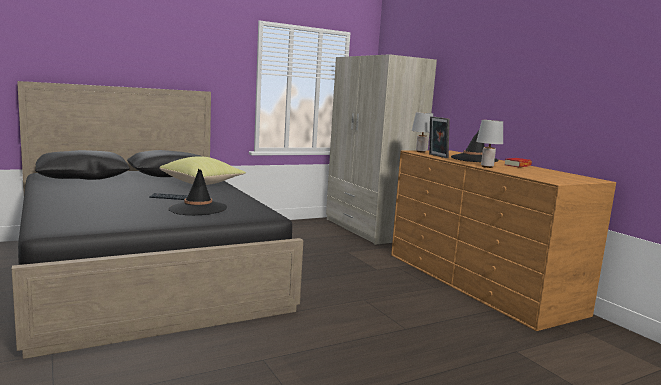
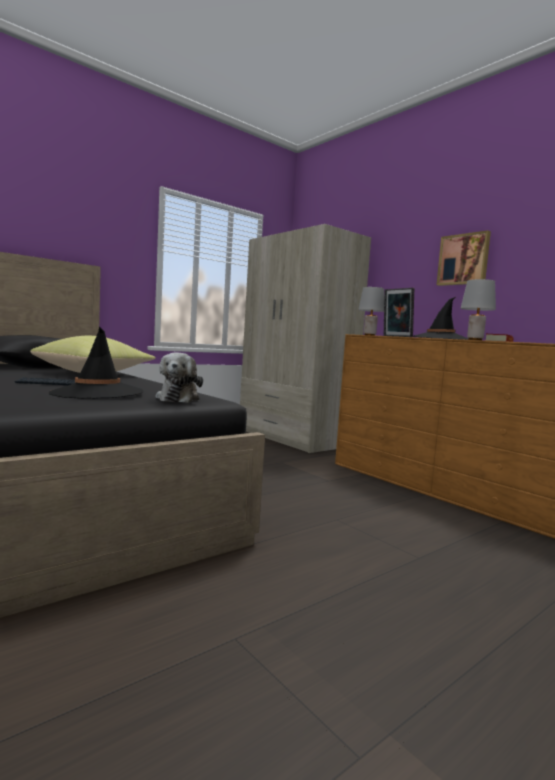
camera: 10 degrees left, 5 degrees down
none -> plush toy [155,352,203,403]
none -> picture [437,230,491,286]

